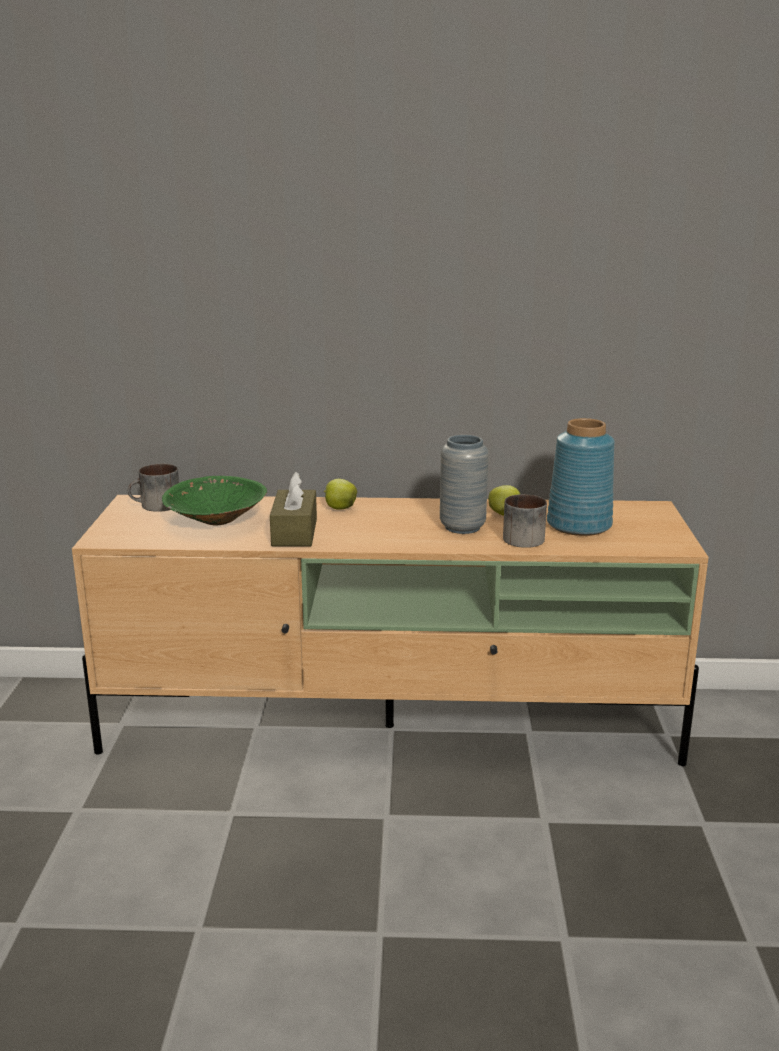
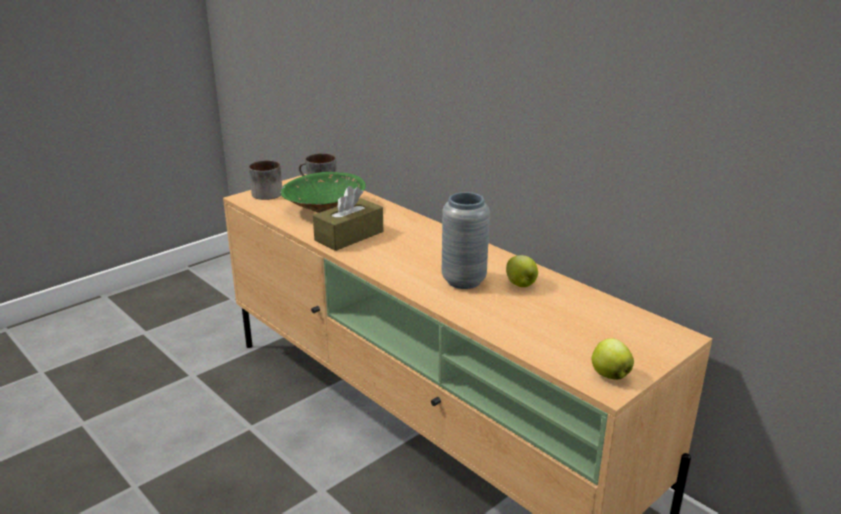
camera: 45 degrees right, 5 degrees up
apple [324,479,357,510] -> apple moved to [592,338,634,380]
mug [503,494,547,548] -> mug moved to [249,160,282,200]
blue vase [547,418,615,536] -> none

